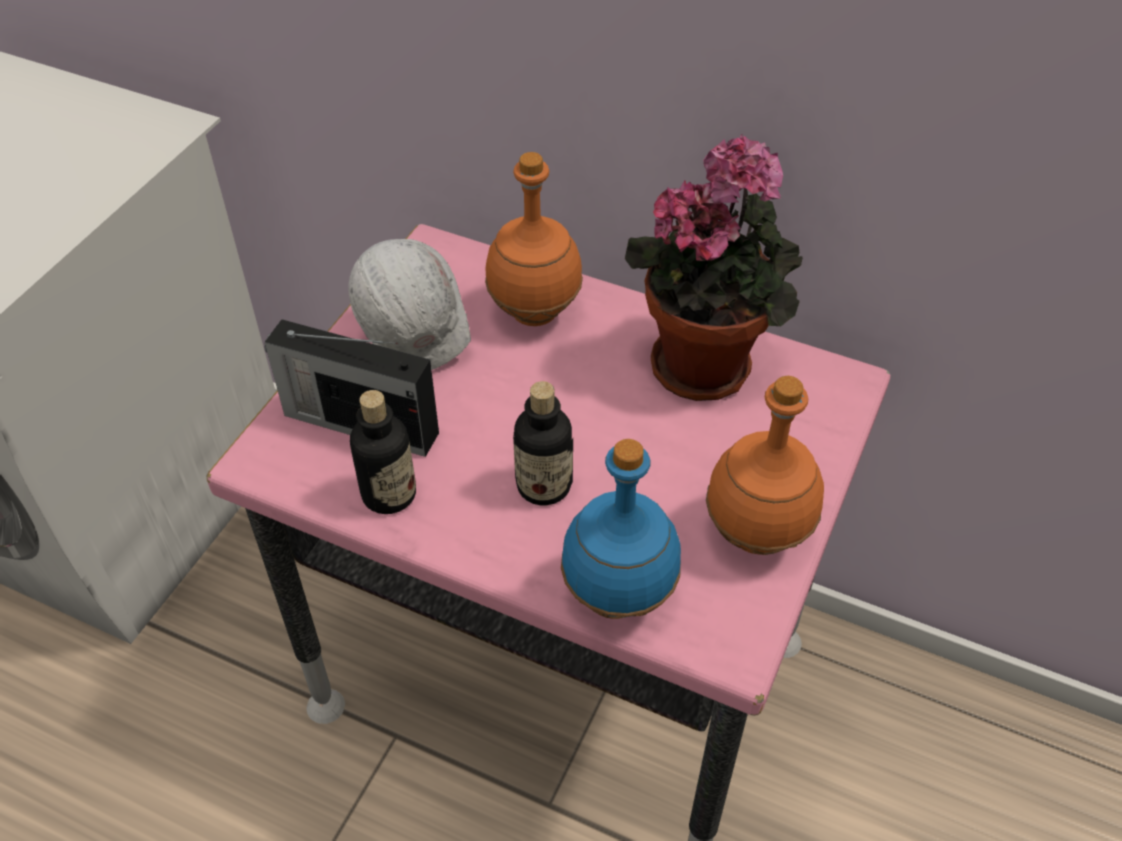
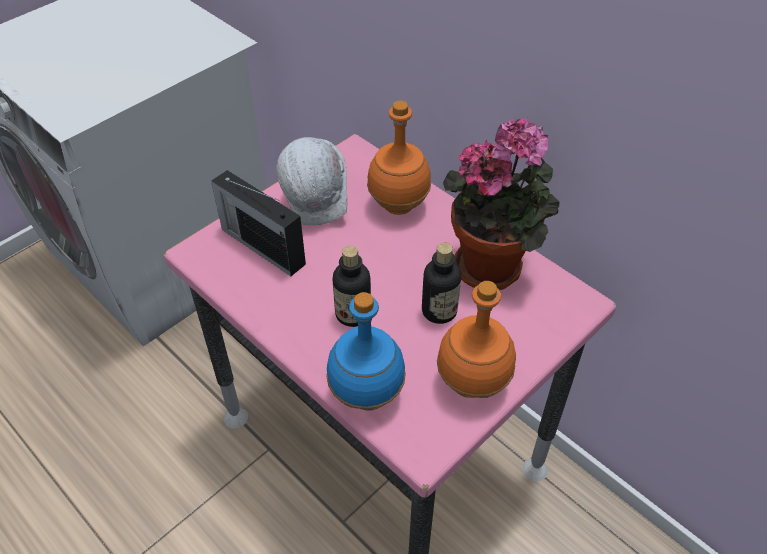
camera: 20 degrees right, 0 degrees up
bottle [350,390,416,514] -> bottle moved to [422,242,461,324]

